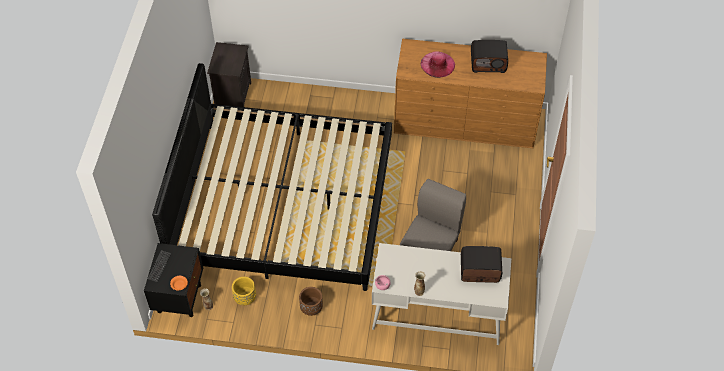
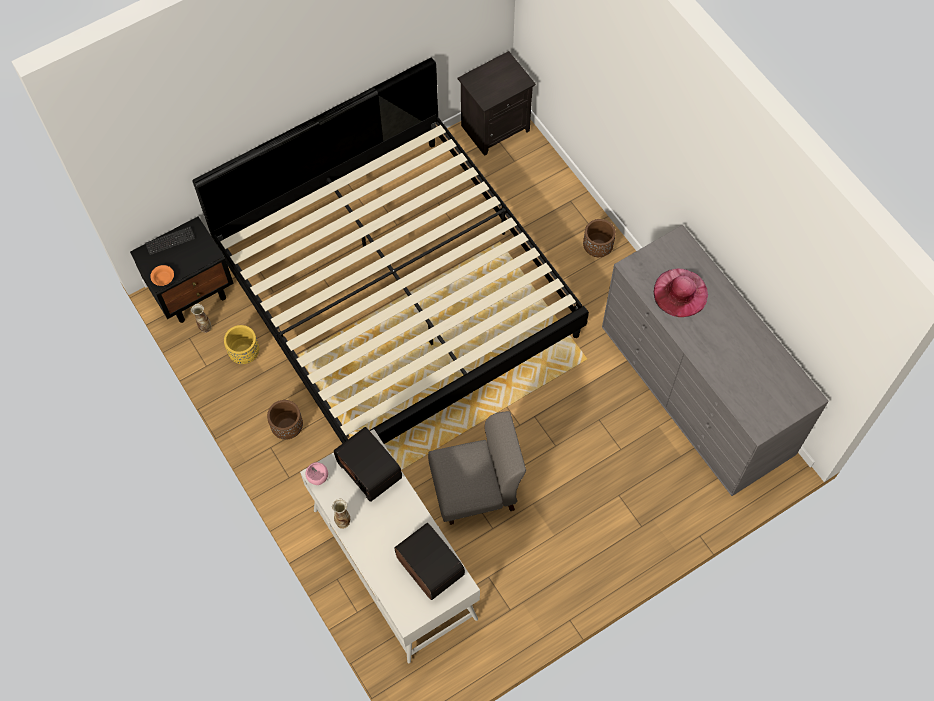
camera: 50 degrees right, 10 degrees up
brown dresser [394,39,547,148] -> grey dresser [602,225,829,496]
radio [471,40,508,73] -> radio moved to [334,427,402,502]
none -> brown planter [583,219,616,257]

